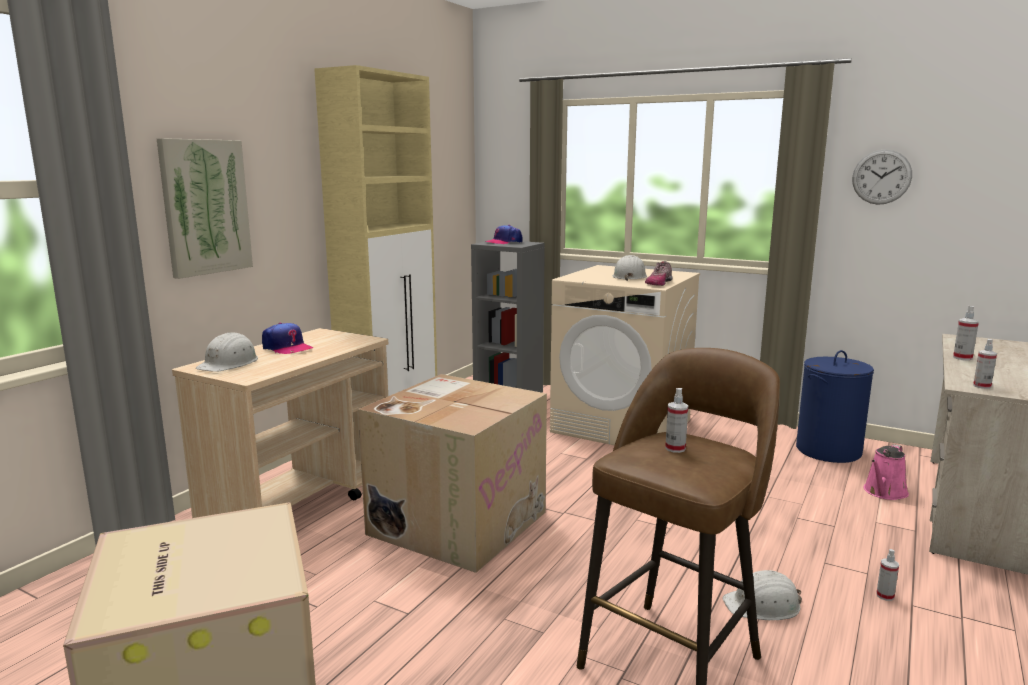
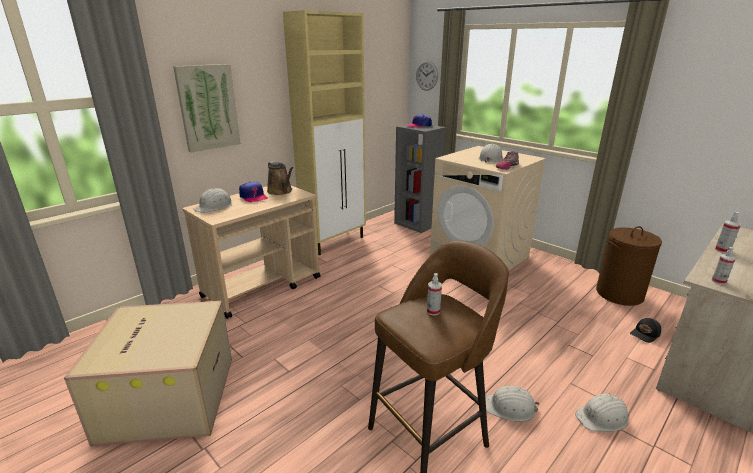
camera: 15 degrees right, 10 degrees up
cardboard box [358,374,547,573] -> none
blue laundry basket [796,350,874,463] -> brown laundry basket [596,226,662,306]
wall clock [852,149,912,205] -> wall clock moved to [416,61,438,91]
pink watering can [863,444,909,500] -> black cap [630,318,661,343]
spray bottle [876,549,899,601] -> white hard hat [575,394,628,432]
none -> brown watering can [267,161,293,195]

